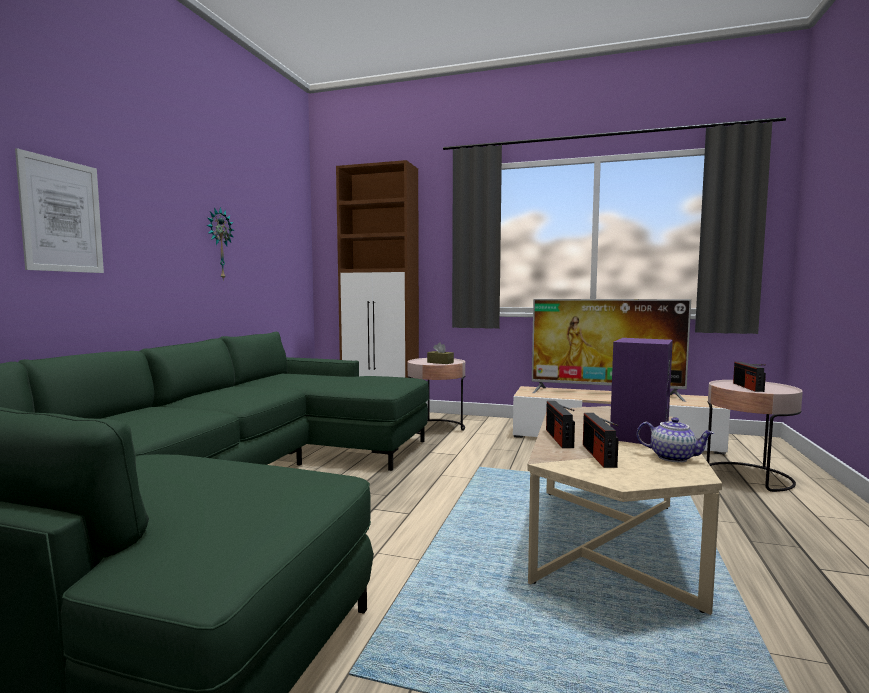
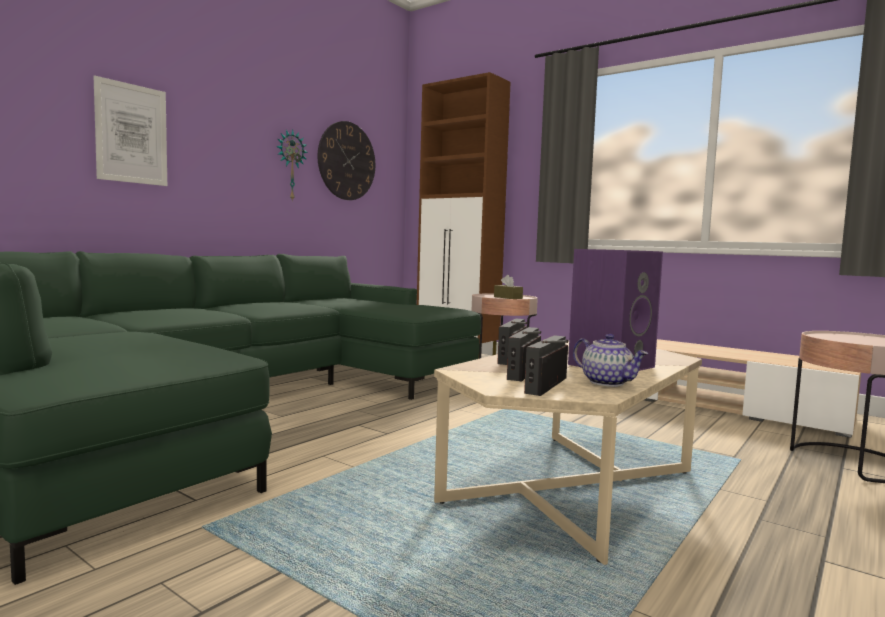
camera: 20 degrees right, 0 degrees up
television [532,299,691,402] -> none
radio [733,362,766,392] -> radio moved to [524,335,568,396]
none -> wall clock [318,121,375,200]

